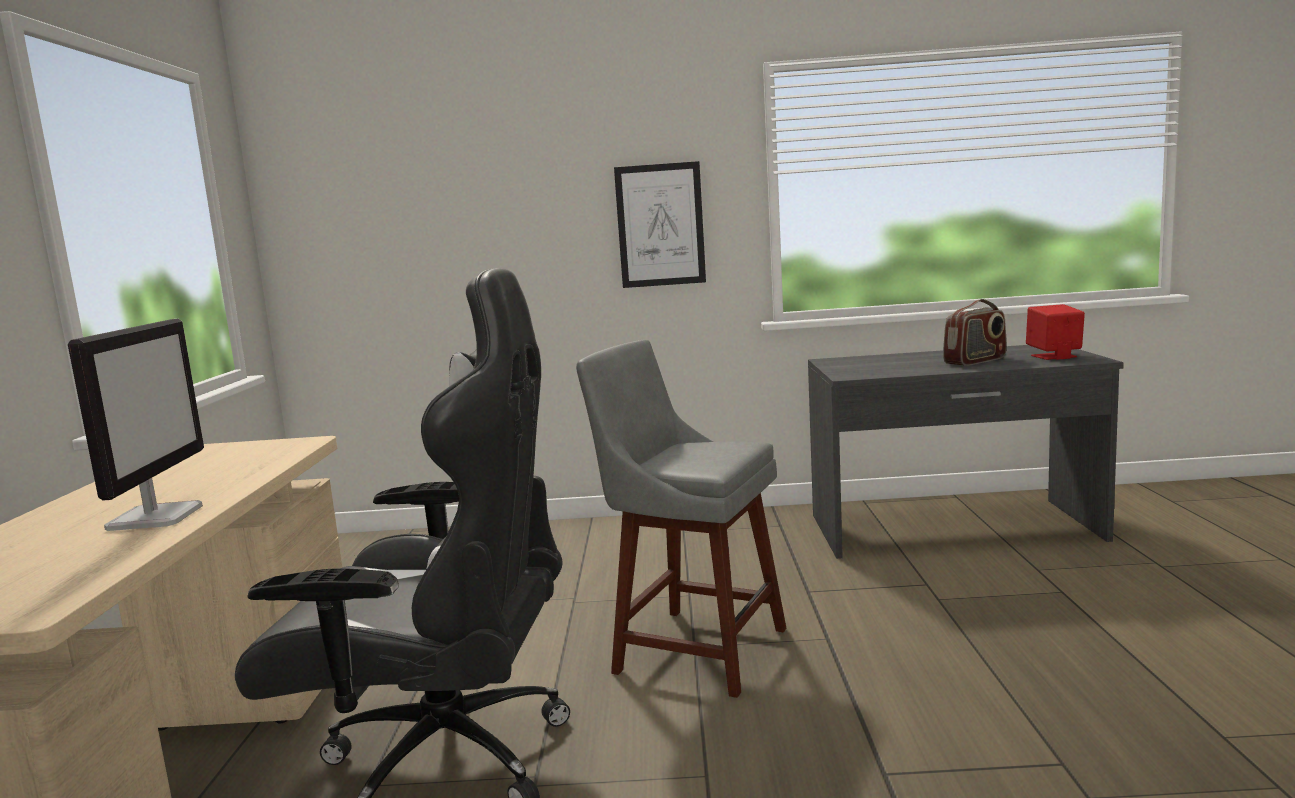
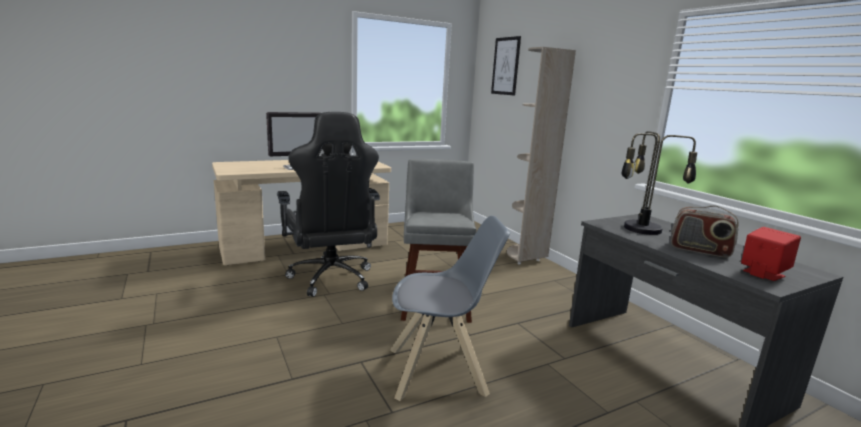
camera: 60 degrees right, 5 degrees up
picture [614,161,706,288] -> picture moved to [491,36,521,96]
none -> grey chair [390,216,510,401]
none -> beige bookcase [507,47,576,264]
none -> table lamp [622,131,697,235]

